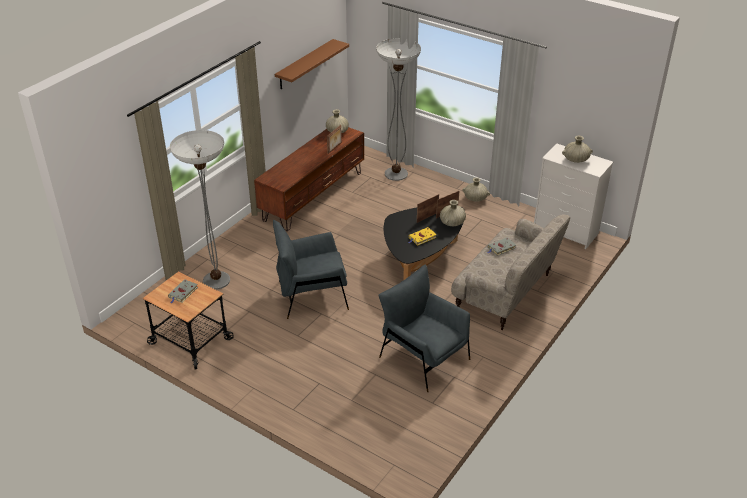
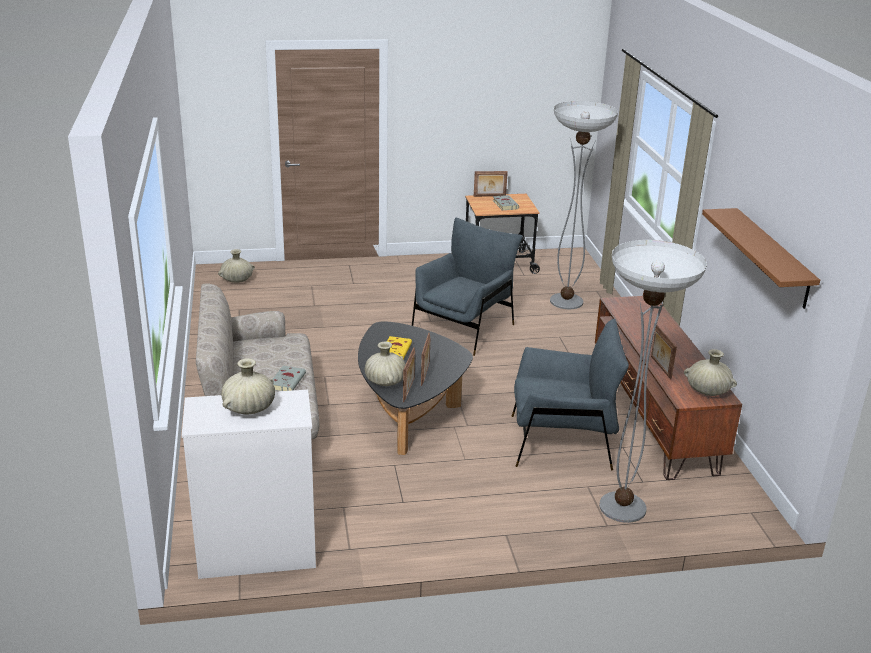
camera: 135 degrees right, 10 degrees down
grey armchair [378,264,470,392] -> grey armchair moved to [512,318,629,470]
beige vase [462,177,490,201] -> beige vase moved to [218,249,255,283]
none -> picture frame [474,171,508,197]

